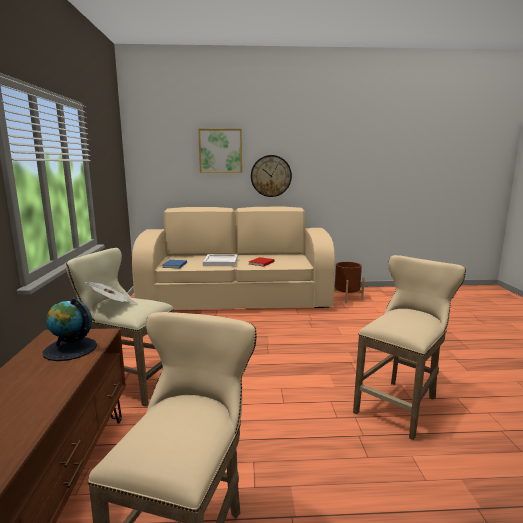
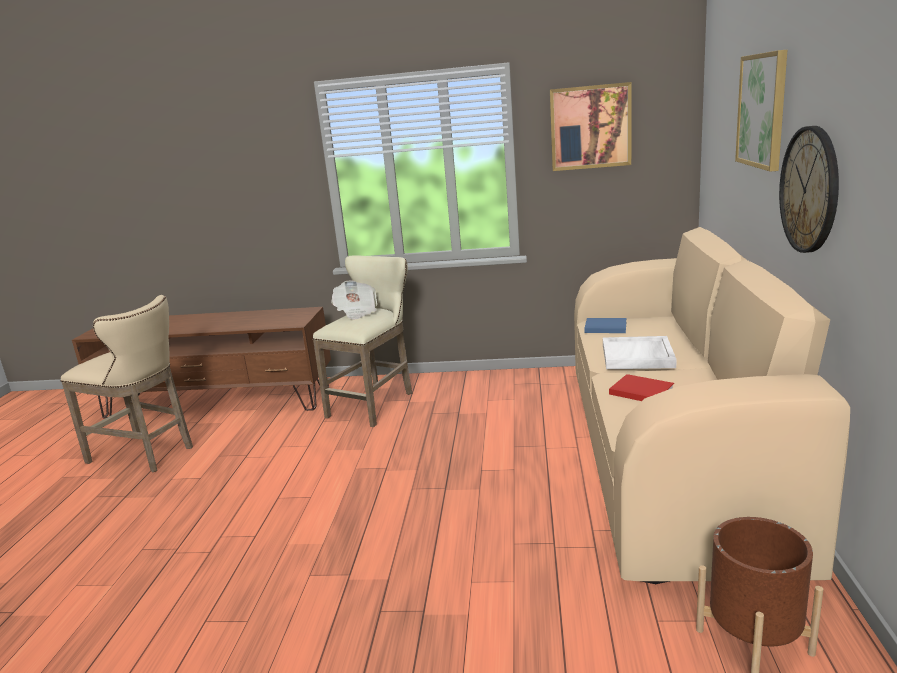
camera: 100 degrees right, 5 degrees up
globe [43,298,97,361] -> none
beige stool [353,255,466,440] -> none
none -> picture [550,82,632,171]

